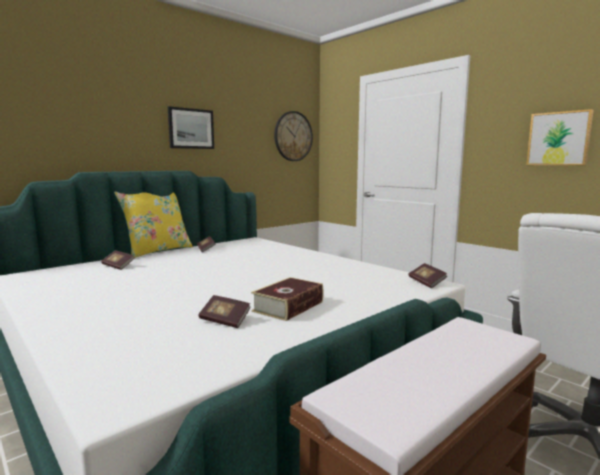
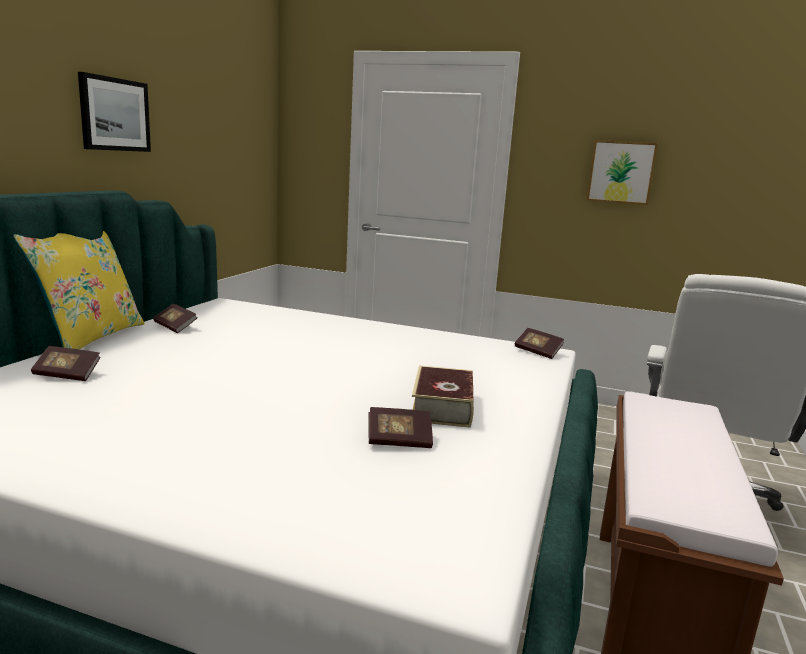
camera: 30 degrees left, 5 degrees up
wall clock [274,111,313,161] -> none

